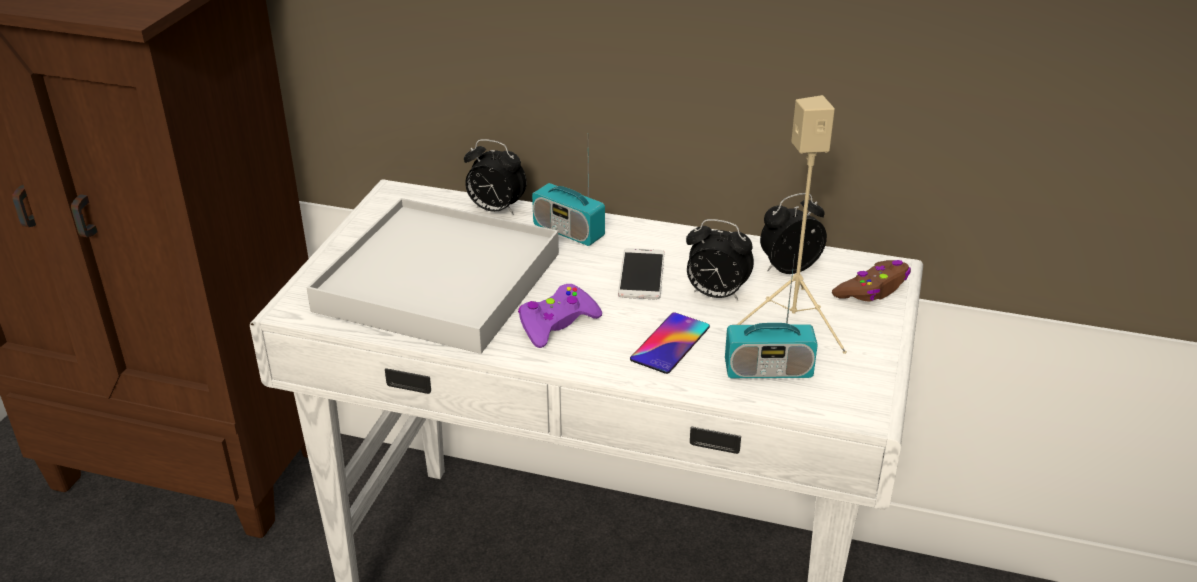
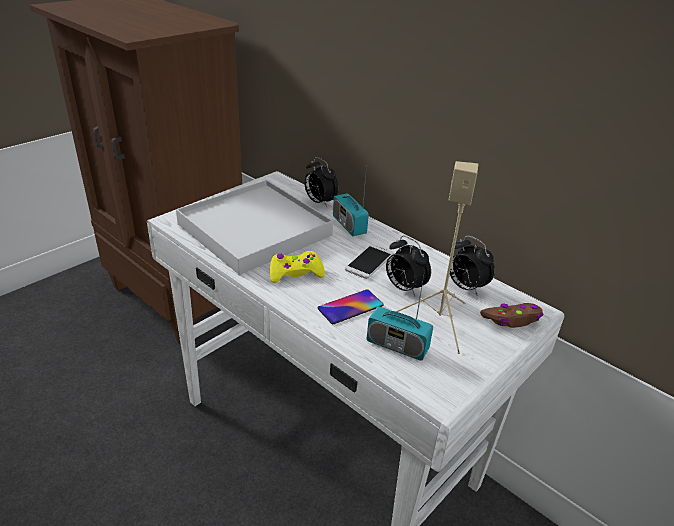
camera: 25 degrees right, 0 degrees up
purple game controller [518,284,602,348] -> yellow game controller [270,251,325,283]
alarm clock [760,193,827,274] -> alarm clock turned 135 degrees counterclockwise [450,236,495,296]

